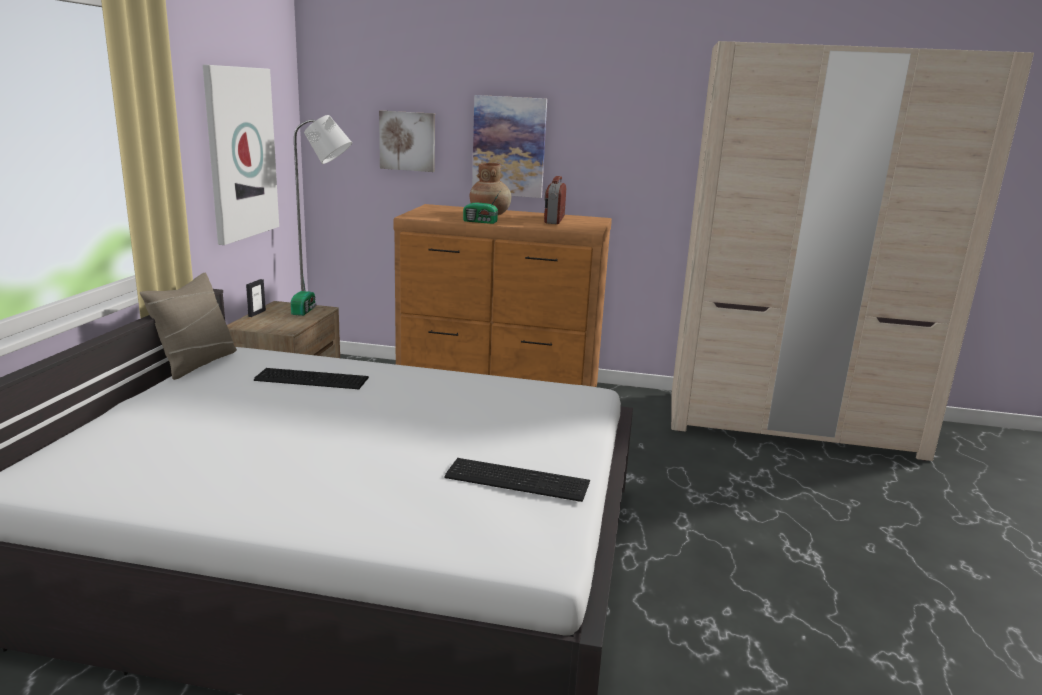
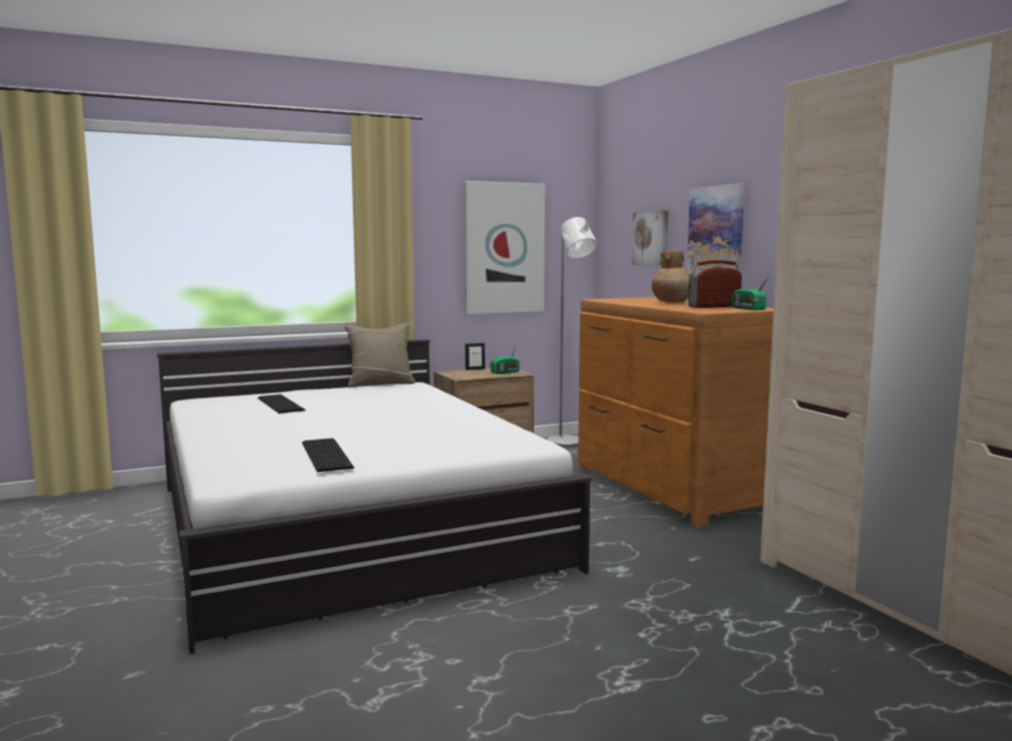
camera: 55 degrees right, 10 degrees down
keyboard [254,368,369,389] -> keyboard moved to [258,394,305,413]
radio [463,190,501,224] -> radio moved to [732,274,770,310]

